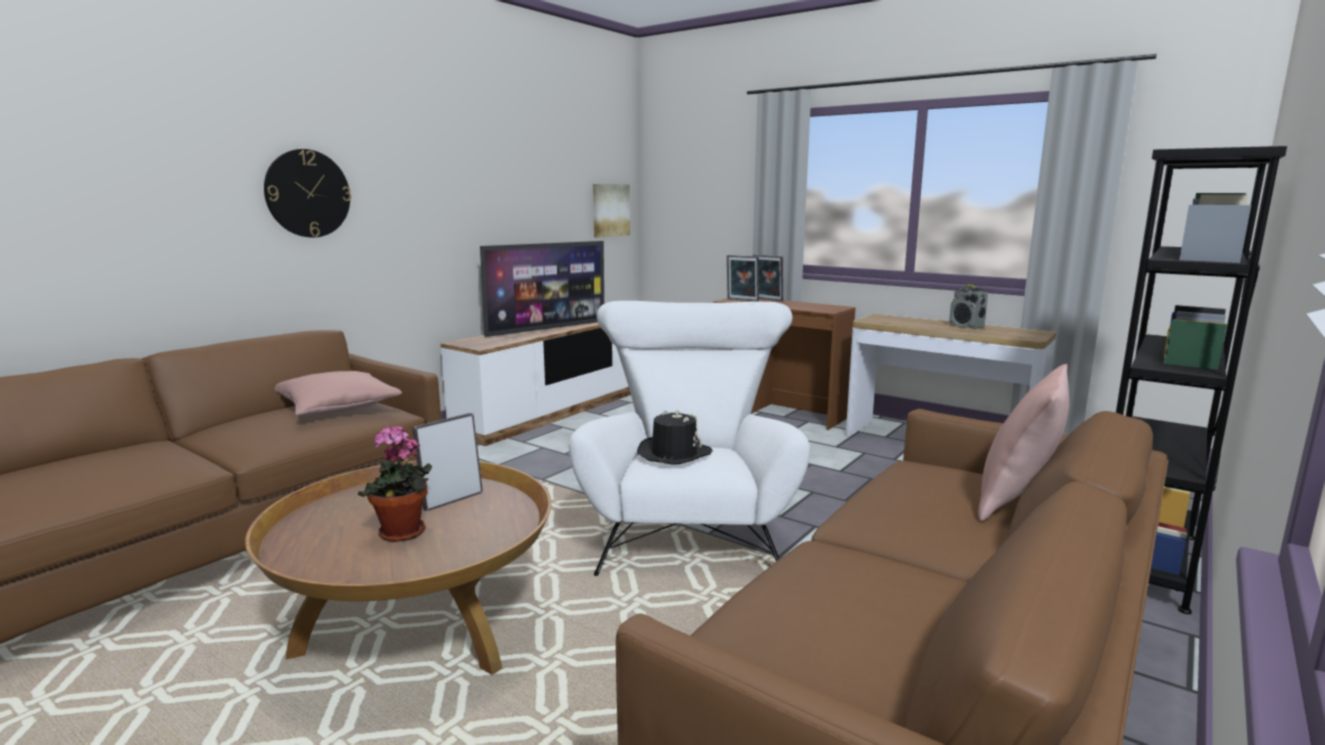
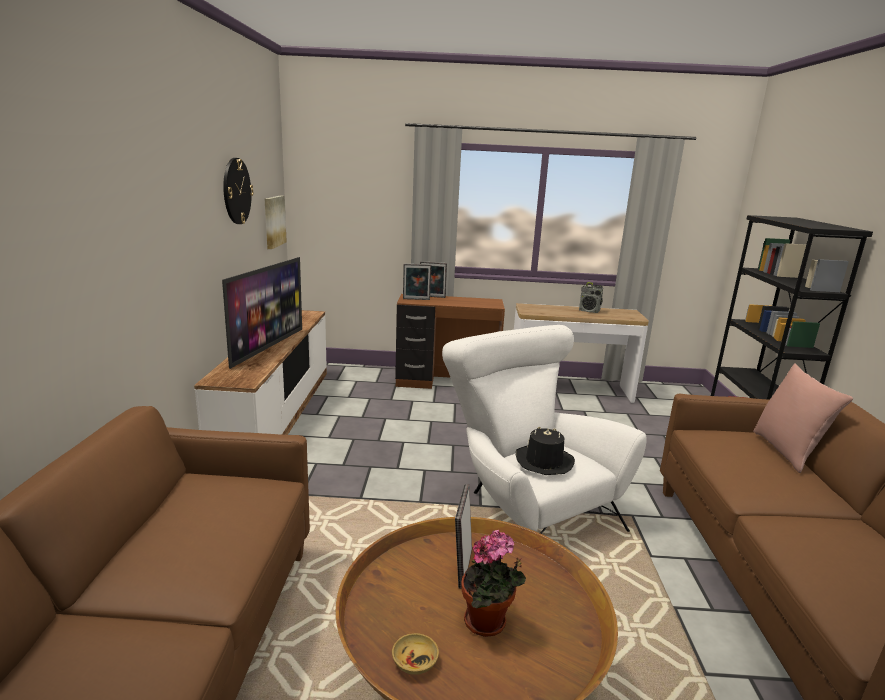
camera: 35 degrees left, 5 degrees up
wall clock [264,149,351,238] -> wall clock moved to [223,158,253,224]
pink pillow [275,371,402,416] -> none
none -> beige bowl [392,633,439,675]

